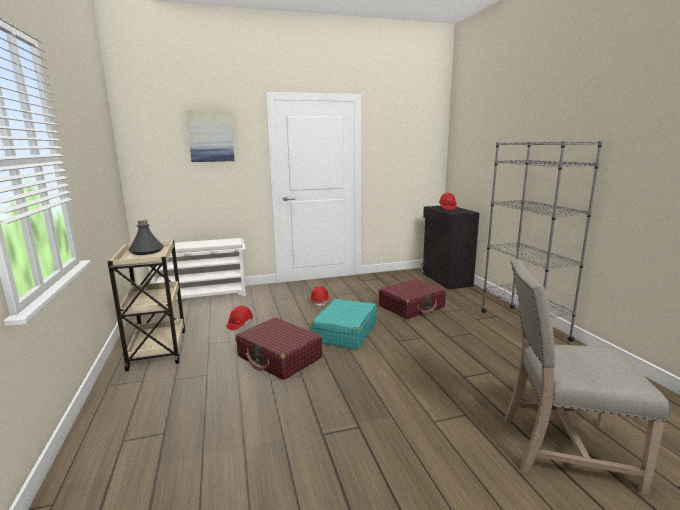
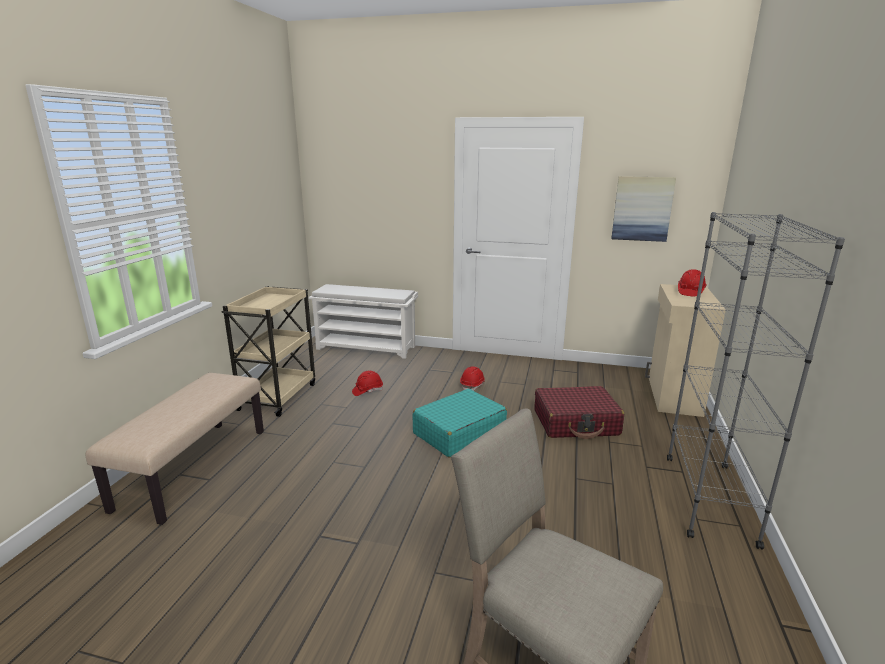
camera: 30 degrees right, 5 degrees up
grey bottle [128,220,164,255] -> none
picture [186,110,235,162] -> picture moved to [611,176,676,242]
red suitcase [236,317,322,380] -> none
black cabinet [421,206,479,290] -> beige cabinet [645,284,726,417]
none -> beige bench [85,373,264,525]

